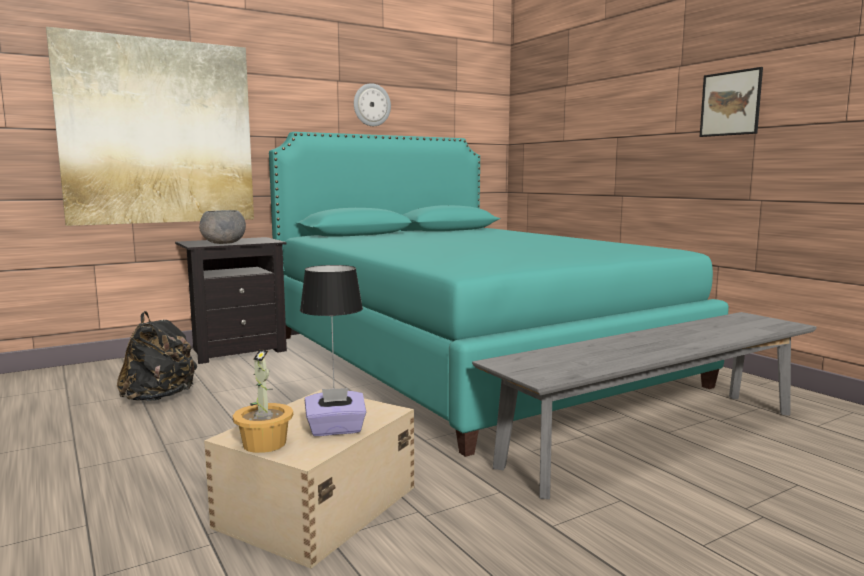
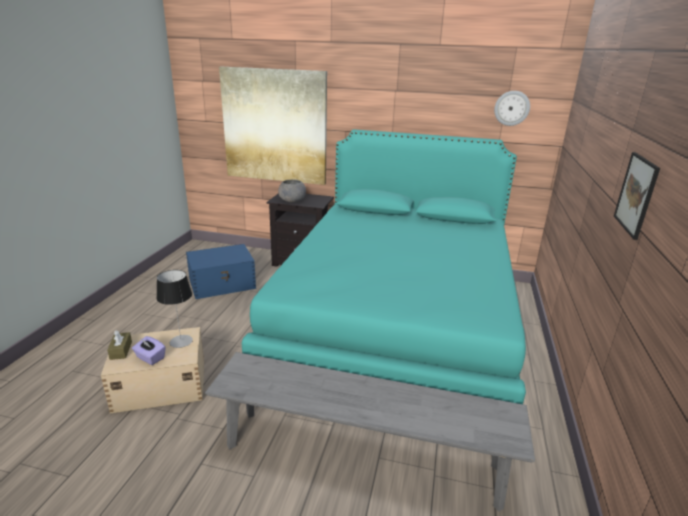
camera: 45 degrees right, 15 degrees up
black backpack [117,311,197,401] -> blue storage box [186,244,256,299]
potted plant [233,349,293,453] -> brown tissue box [107,330,132,360]
wall clock [354,83,391,126] -> wall clock moved to [494,91,530,126]

